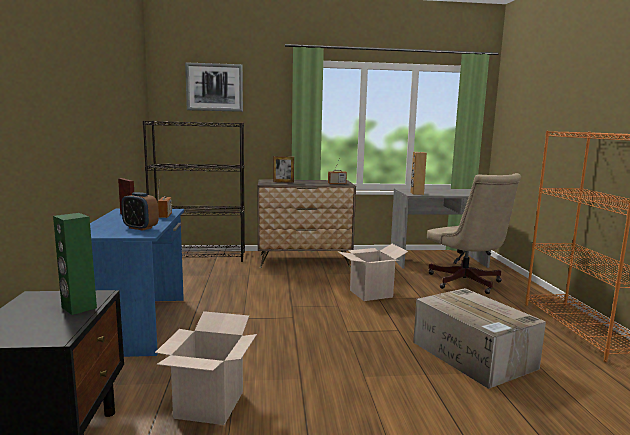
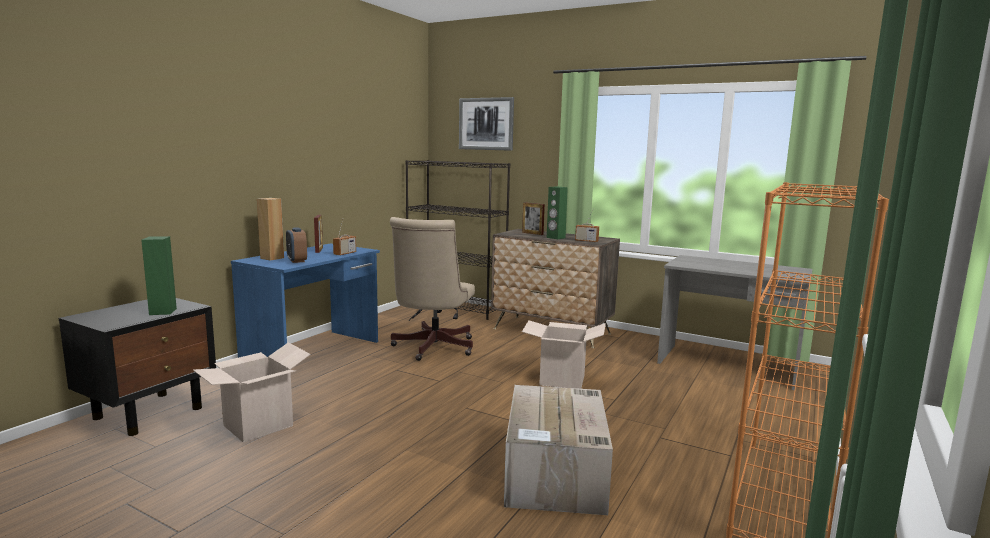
camera: 35 degrees right, 0 degrees up
brown speaker [410,152,427,195] -> brown speaker moved to [257,198,284,261]
beige office chair [427,173,521,294] -> beige office chair moved to [390,217,475,361]
none -> green speaker [547,186,568,239]

